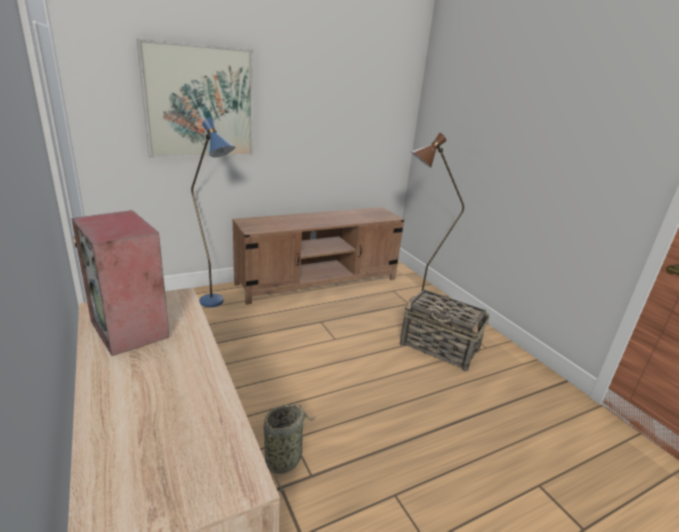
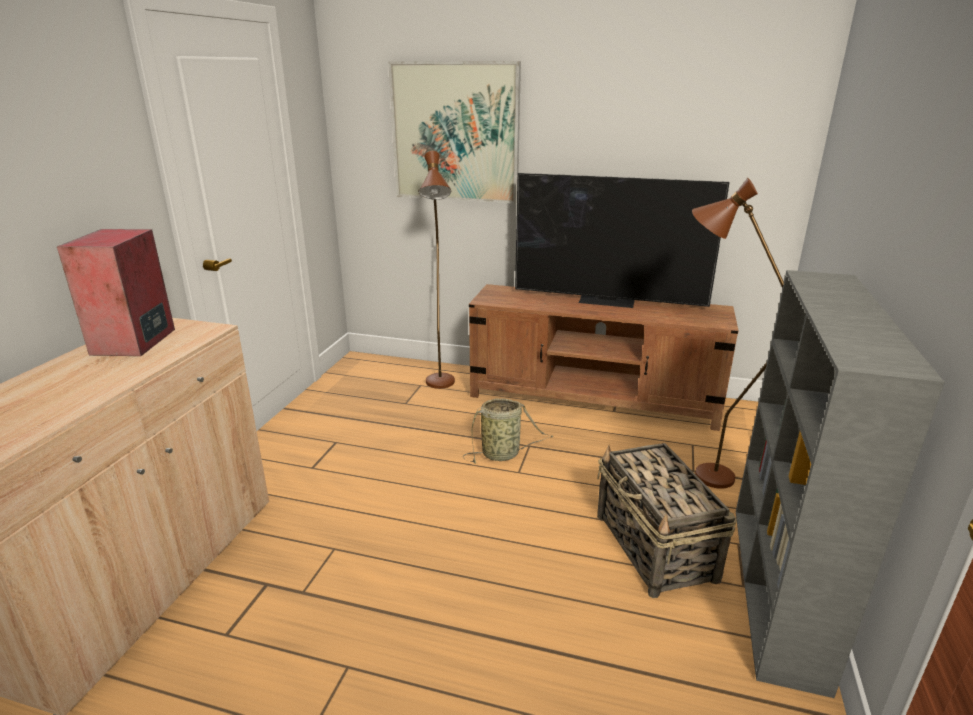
camera: 45 degrees right, 0 degrees up
blue floor lamp [191,118,235,307] -> brown floor lamp [418,151,455,389]
basket [263,404,317,491] -> basket moved to [462,398,554,464]
none -> television [515,173,730,308]
none -> grey bookcase [736,270,945,698]

